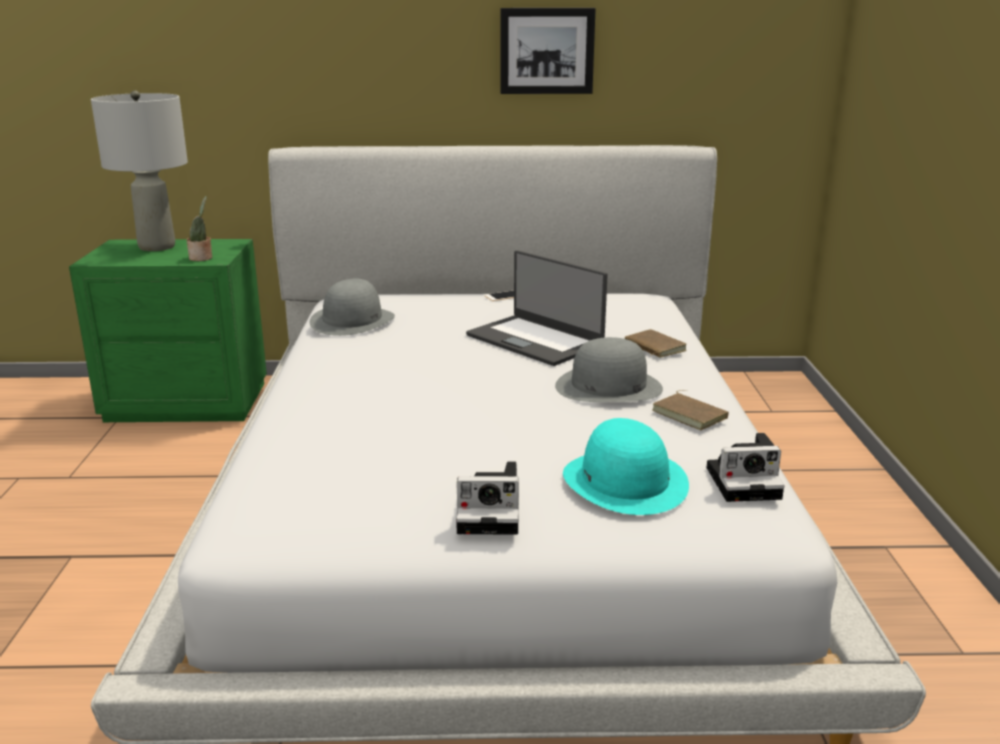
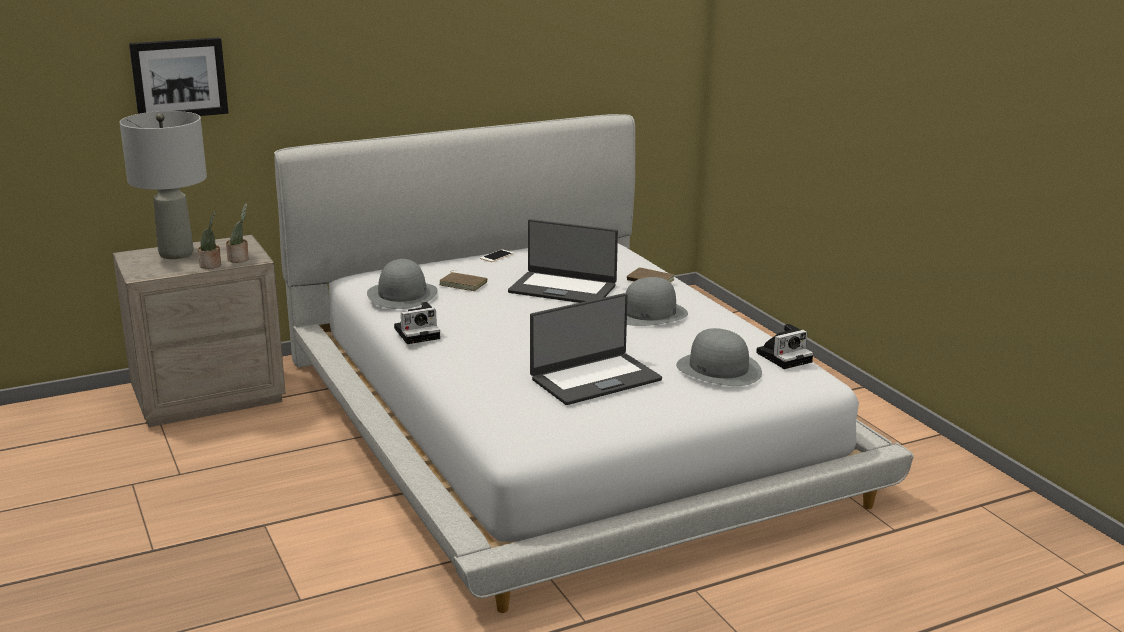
camera: 25 degrees left, 0 degrees up
green nightstand [69,239,267,422] -> beige nightstand [113,235,286,427]
camera [456,461,519,535] -> camera moved to [394,302,440,344]
picture [500,8,596,94] -> picture moved to [129,37,229,116]
turquoise hat [563,418,689,515] -> grey hat [676,328,762,386]
brown book [652,390,729,430] -> brown book moved to [439,270,487,291]
none -> potted plant [198,211,221,269]
none -> laptop [530,293,662,405]

